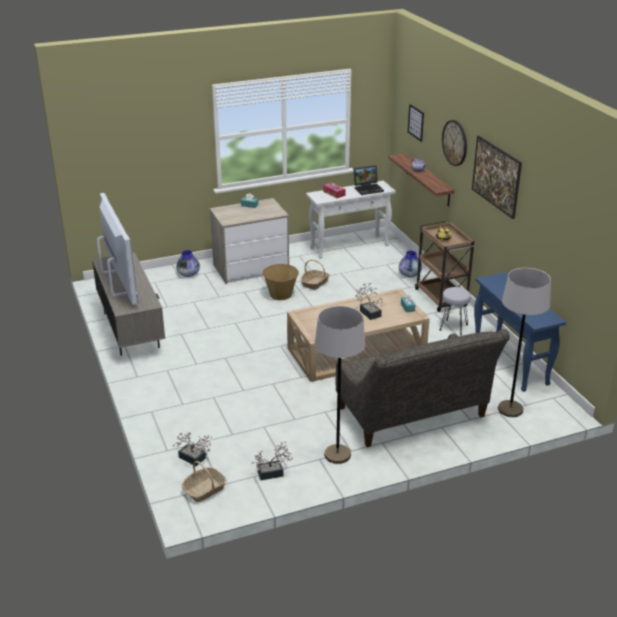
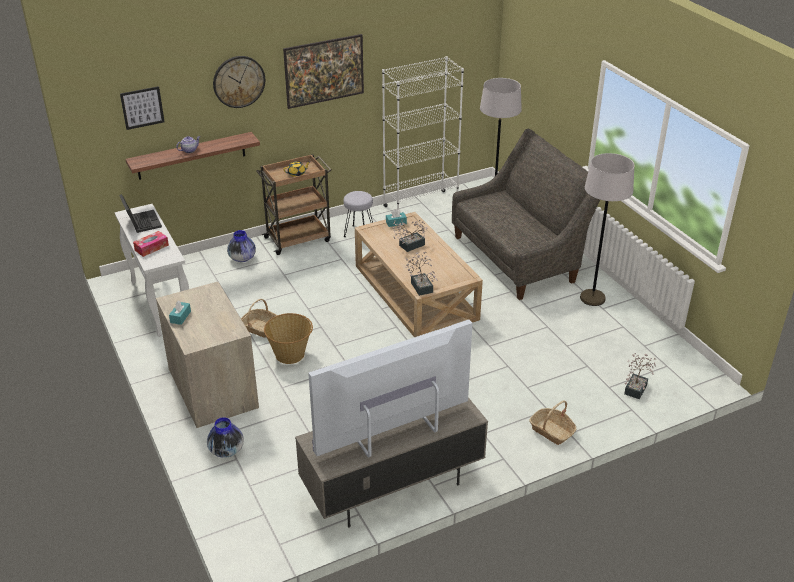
camera: 95 degrees left, 5 degrees up
basket [182,461,226,502] -> basket moved to [529,401,576,445]
potted plant [251,442,293,480] -> potted plant moved to [404,252,438,296]
blue console table [474,272,566,392] -> white bookcase [382,56,464,210]

